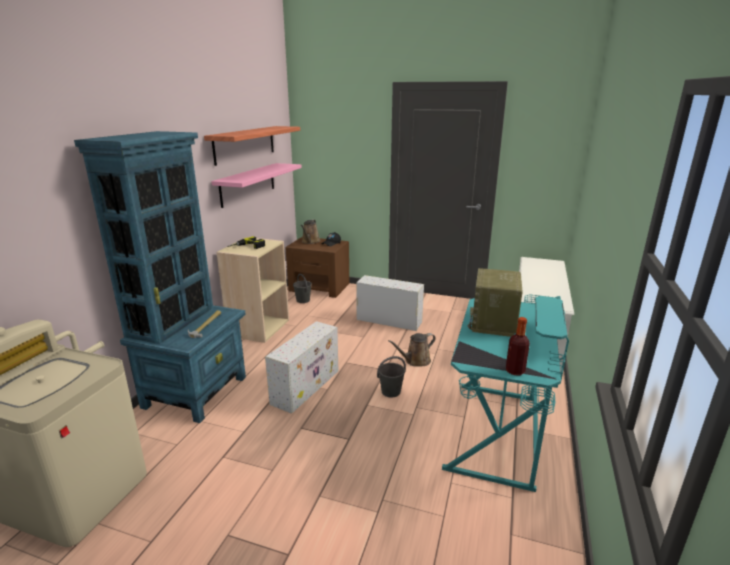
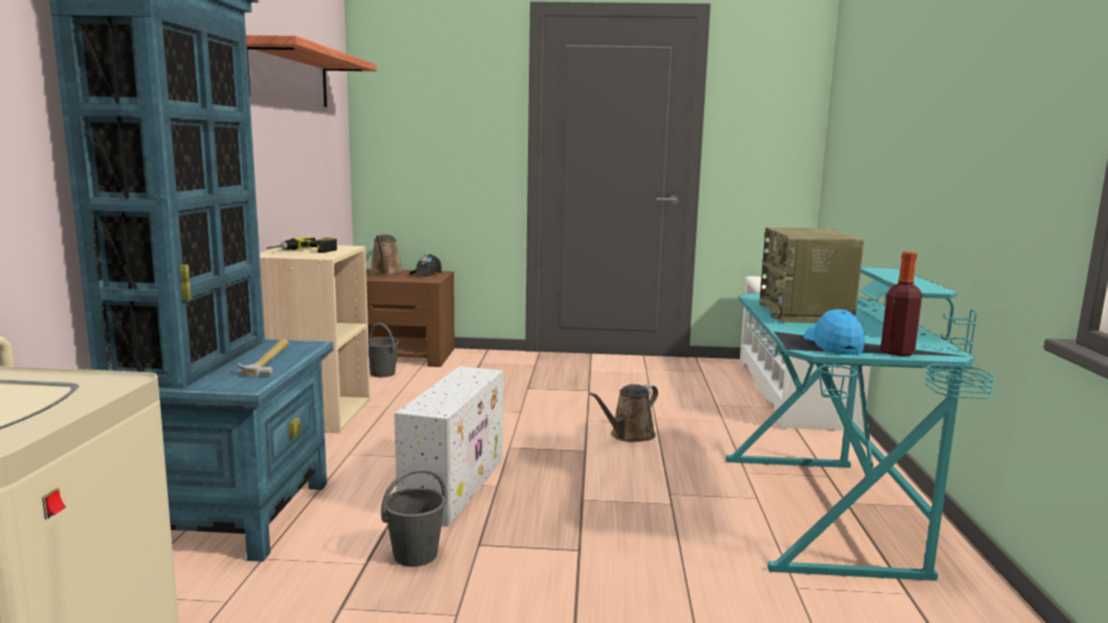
camera: 15 degrees left, 10 degrees down
pink shelf [211,163,302,208] -> none
white storage box [356,275,424,331] -> none
grey bucket [377,356,406,398] -> grey bucket moved to [381,468,447,567]
none -> blue cap [804,309,865,355]

